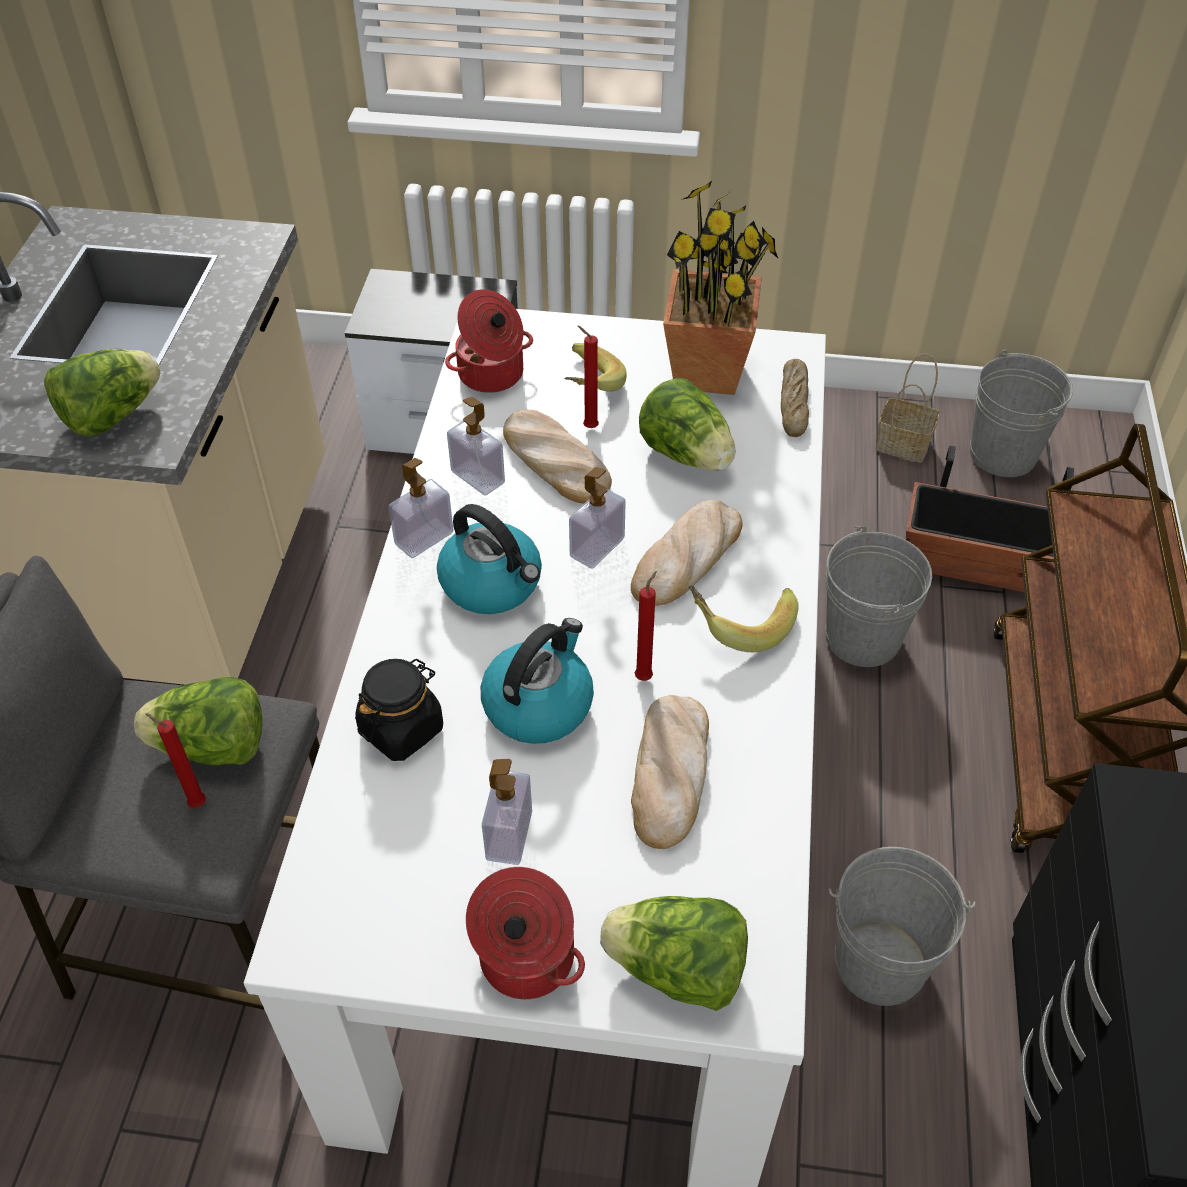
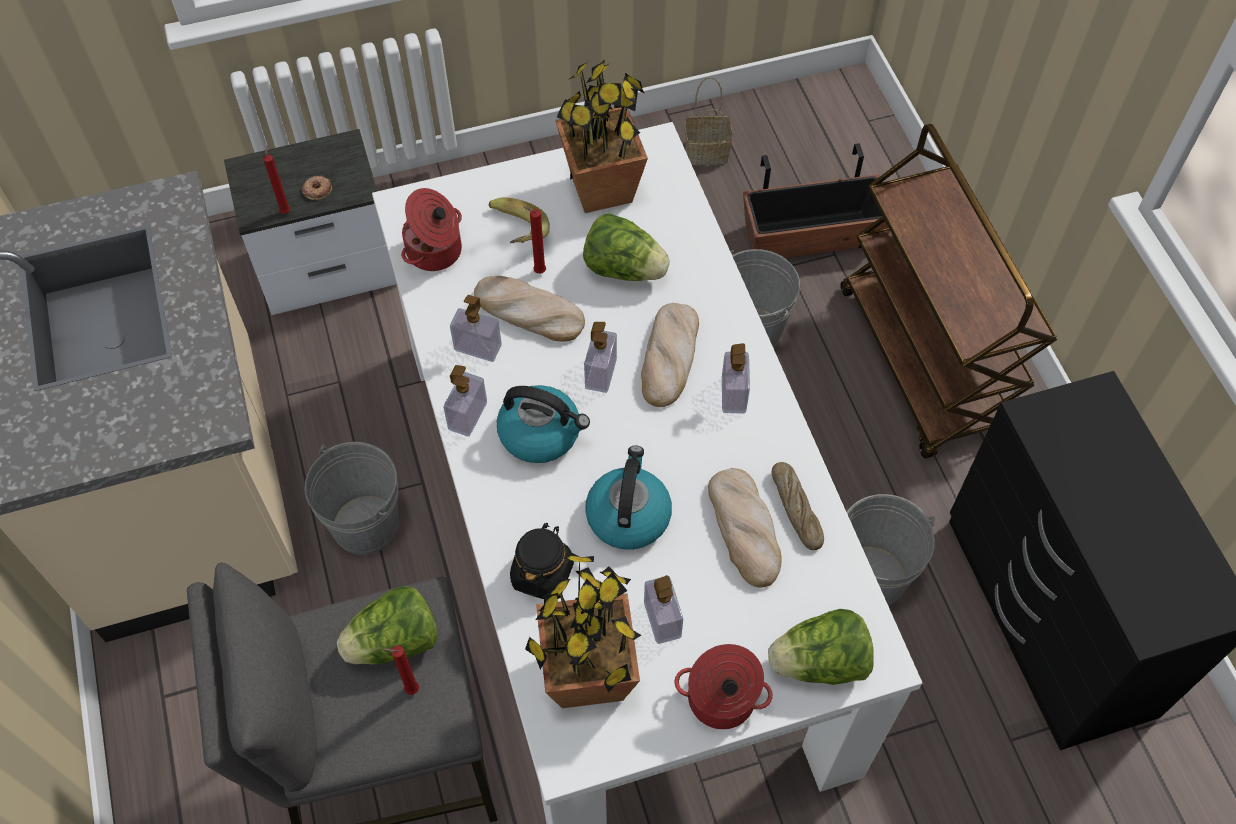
camera: 25 degrees left, 10 degrees up
lettuce [44,349,161,437] -> none
red candle [635,571,657,681] -> red candle moved to [263,144,290,213]
banana [688,585,799,652] -> soap dispenser [722,343,750,413]
bread [781,359,809,437] -> bread moved to [772,462,824,550]
grey bucket [970,349,1073,477] -> grey bucket moved to [305,442,399,555]
none -> donut [302,176,332,200]
none -> potted plant [525,551,641,708]

